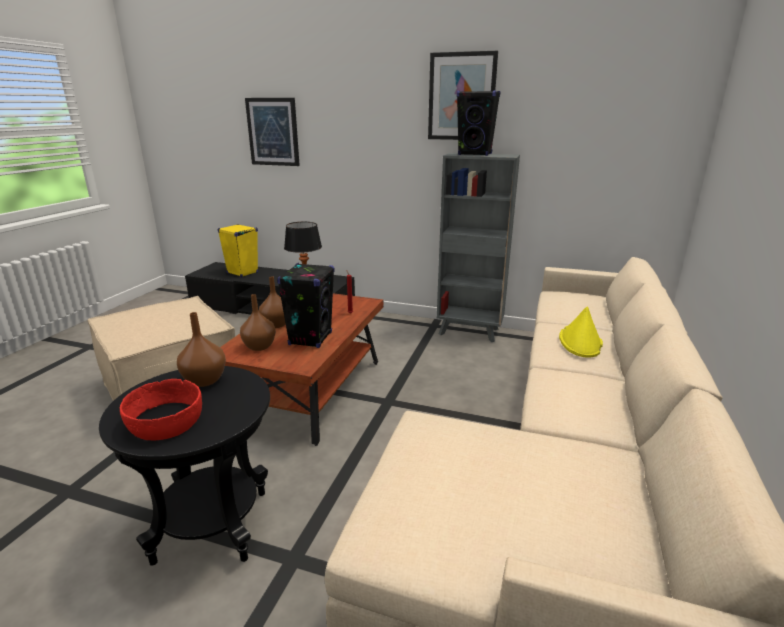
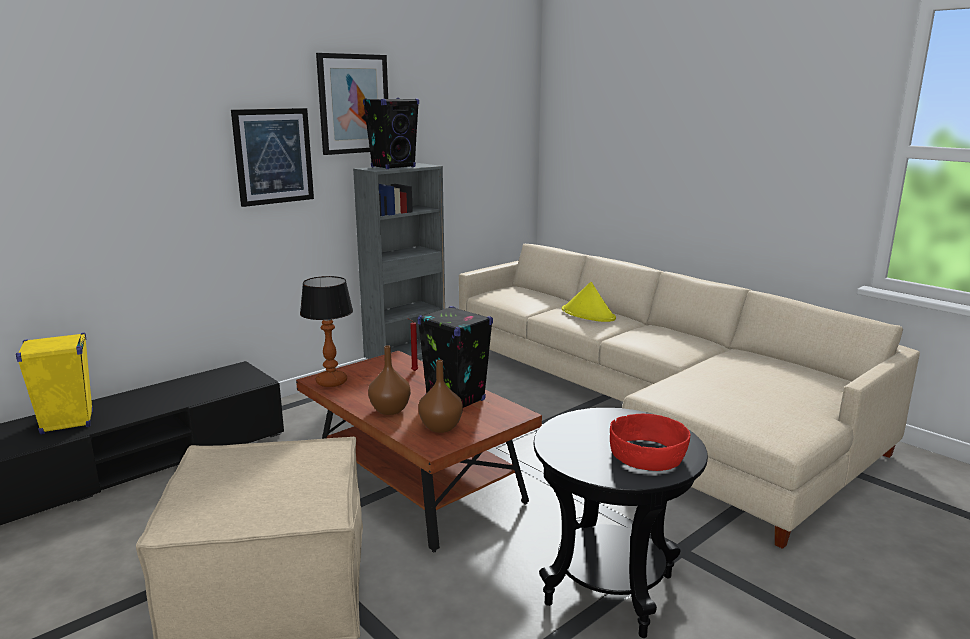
camera: 60 degrees left, 5 degrees down
brown vase [177,312,226,387] -> none
picture [245,98,300,166] -> picture moved to [231,108,314,207]

